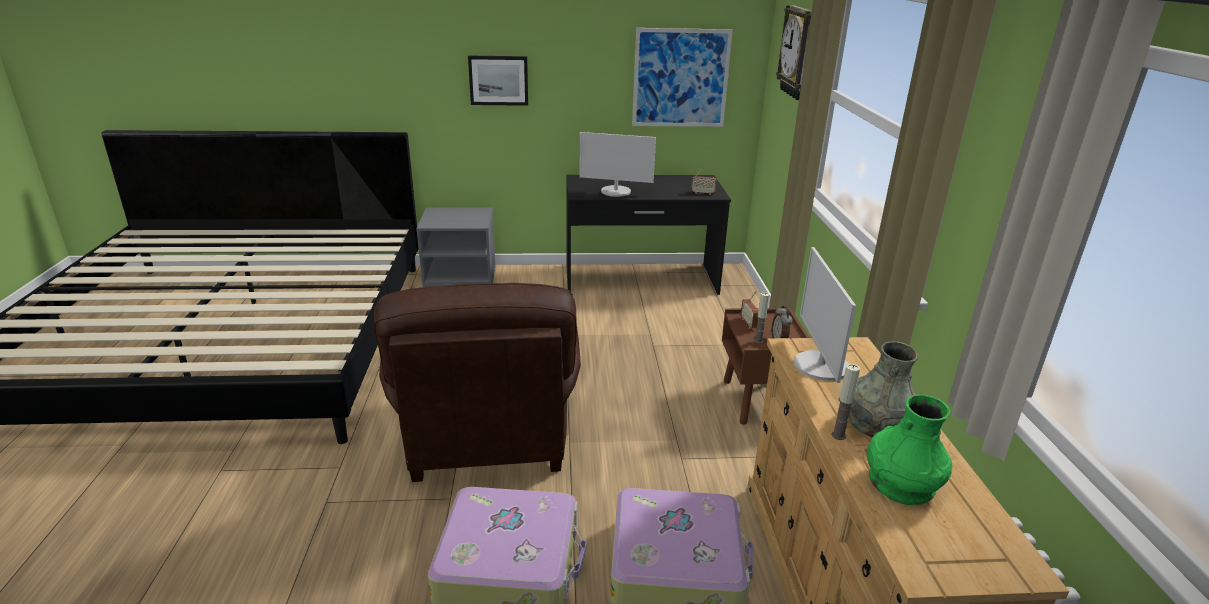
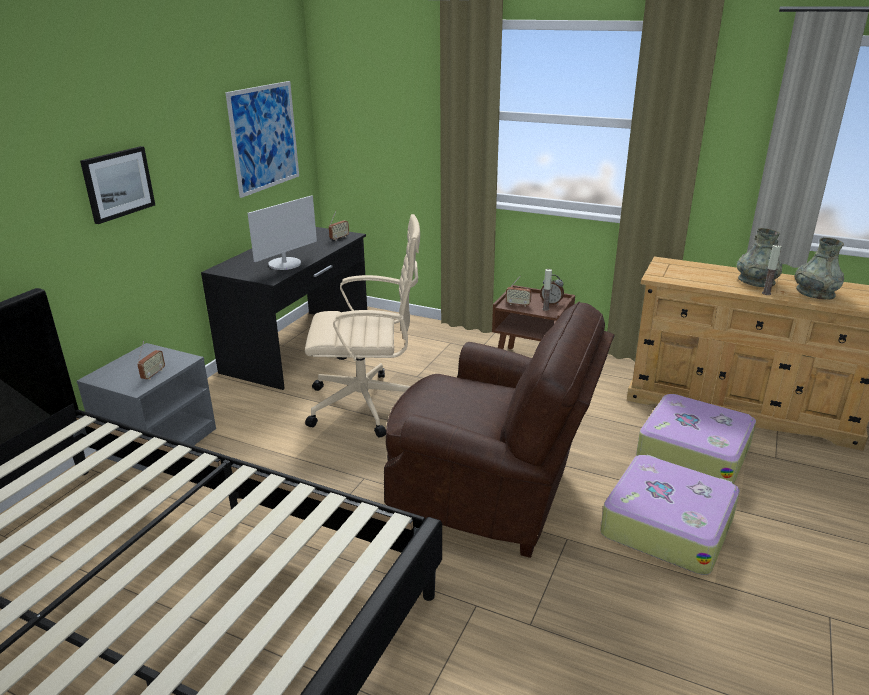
camera: 60 degrees left, 0 degrees up
wall clock [776,5,812,100] -> none
monitor [794,247,856,383] -> none
green vase [866,394,952,505] -> grey vase [795,237,844,300]
none -> radio [137,341,165,380]
none -> beige office chair [305,214,420,437]

